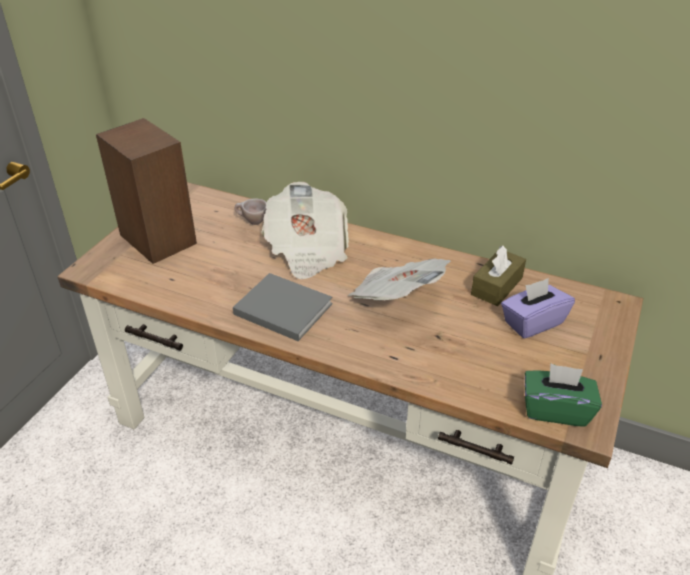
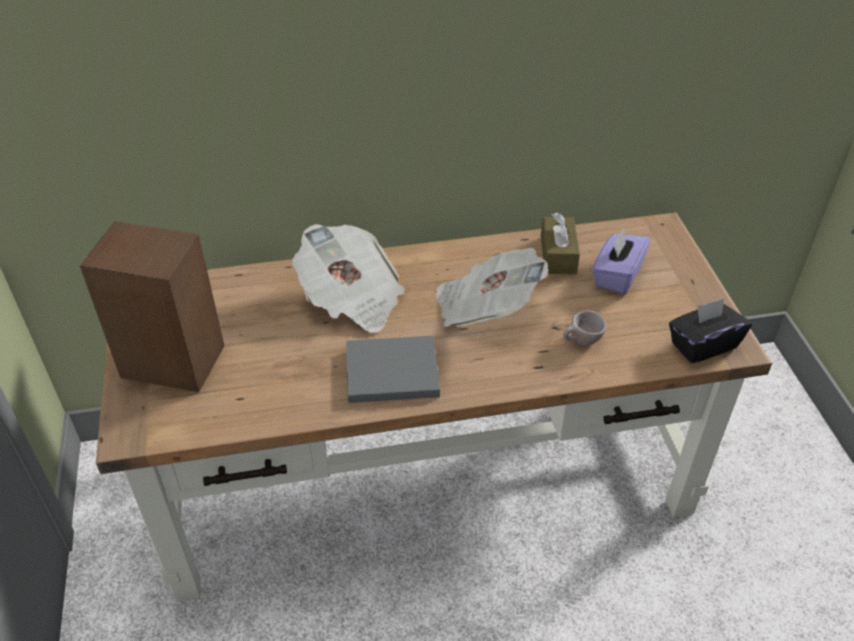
camera: 35 degrees left, 5 degrees up
beige cup [235,199,267,225] -> beige cup moved to [563,310,606,346]
green tissue box [525,363,602,427] -> black tissue box [669,299,752,364]

